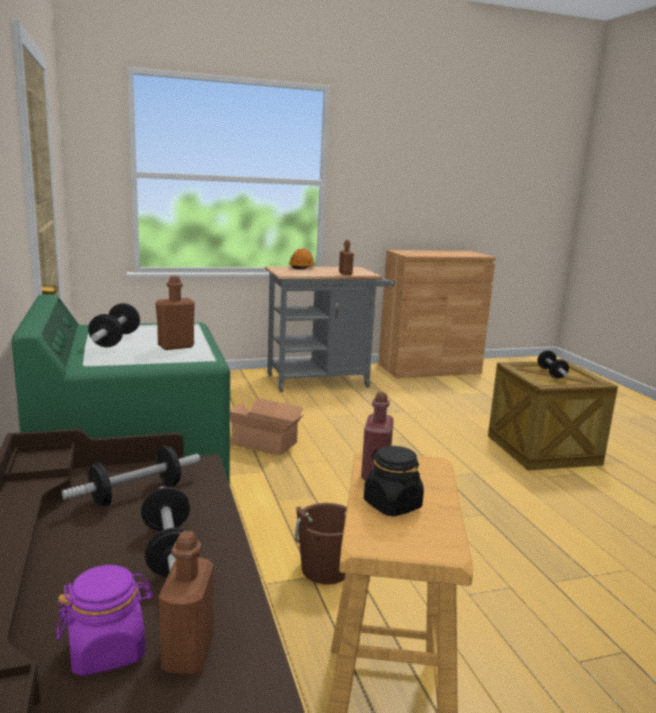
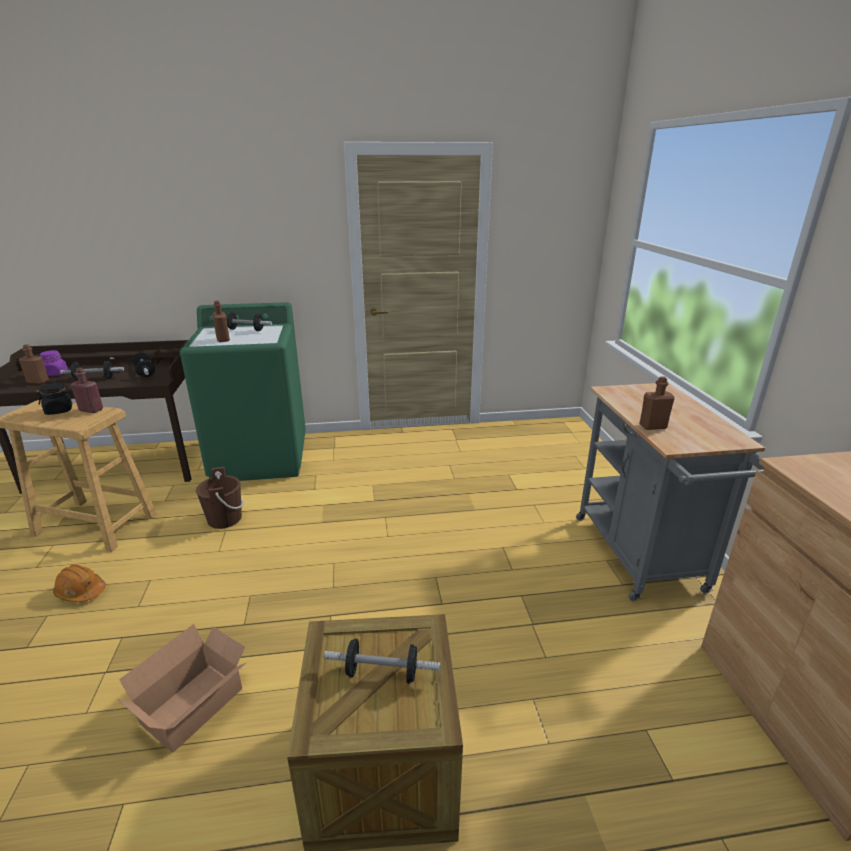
camera: 100 degrees right, 10 degrees up
cardboard box [230,398,304,456] -> cardboard box moved to [117,624,246,753]
orange hard hat [289,248,315,270] -> orange hard hat moved to [53,565,106,602]

